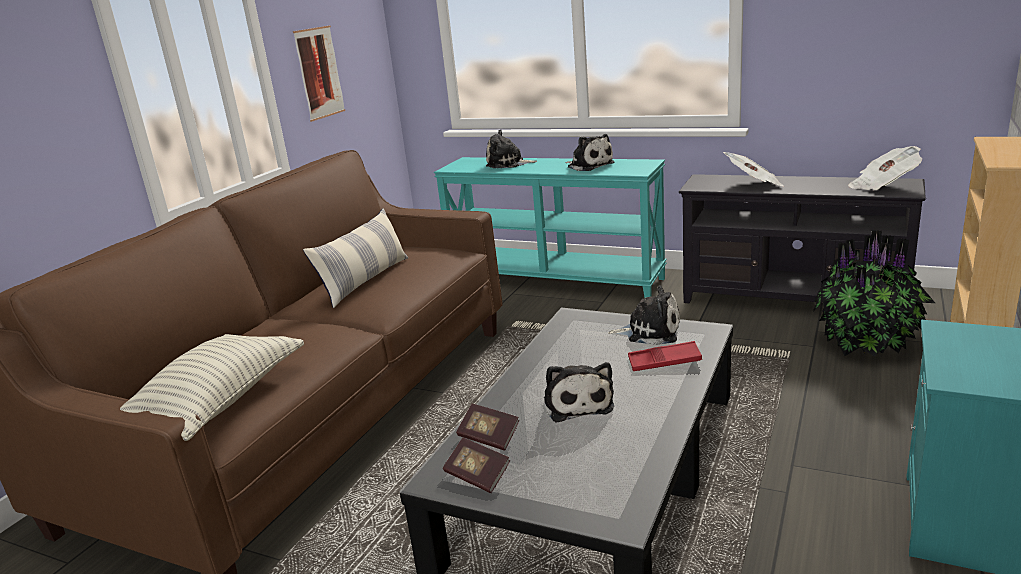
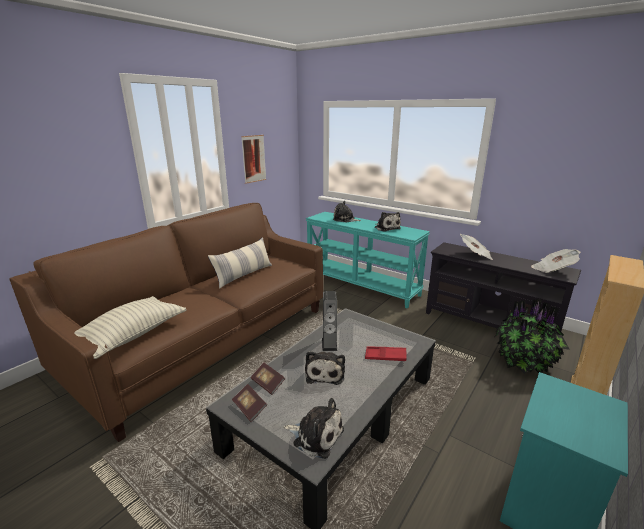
camera: 10 degrees right, 0 degrees up
plush toy [608,285,680,345] -> plush toy moved to [284,398,344,459]
none -> speaker [322,291,337,351]

